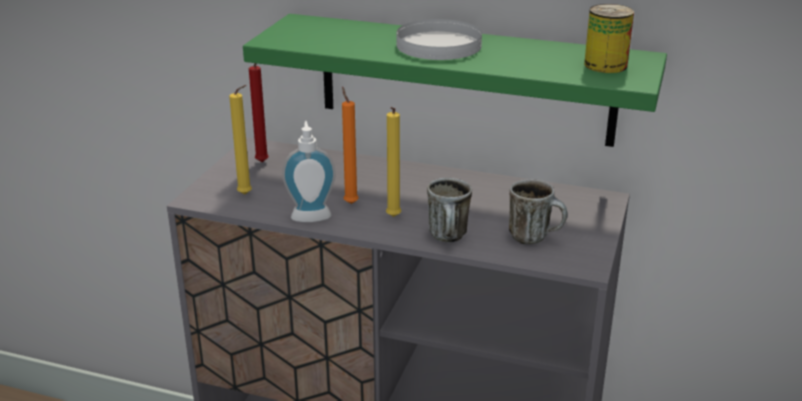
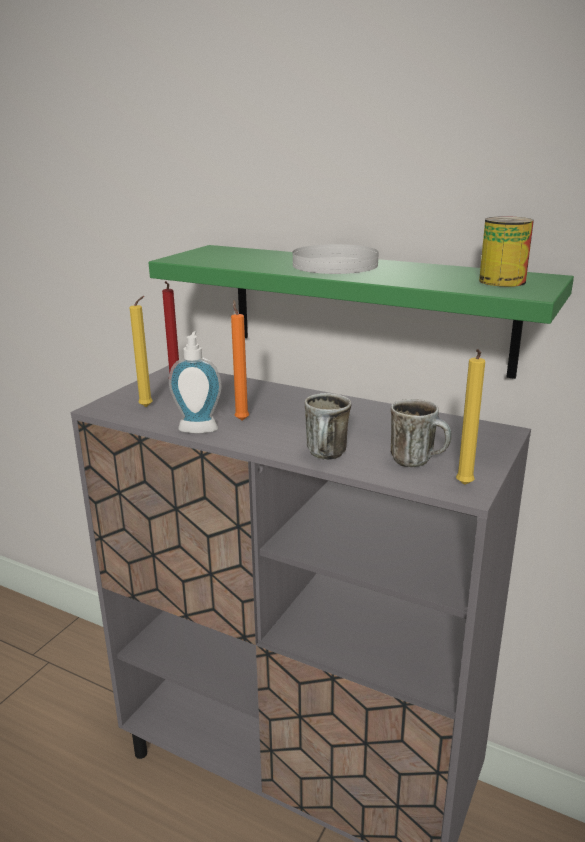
camera: 10 degrees right, 5 degrees down
yellow candle [386,107,401,217] -> yellow candle moved to [456,349,485,485]

